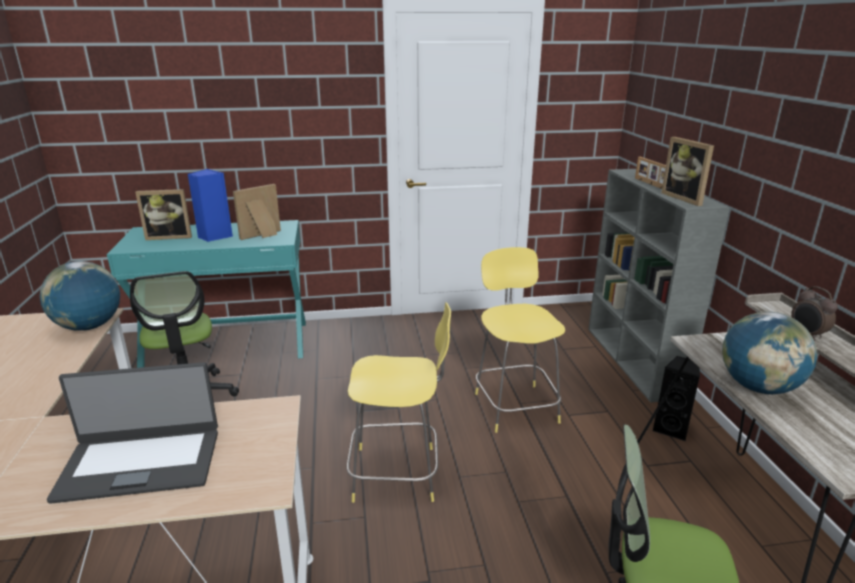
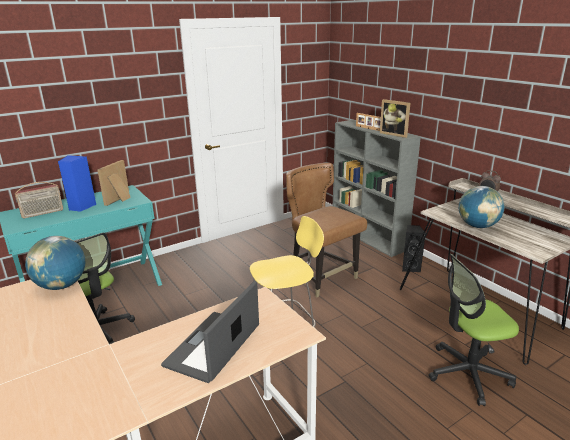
camera: 25 degrees left, 0 degrees up
laptop [47,362,218,504] -> laptop turned 150 degrees clockwise [161,281,259,383]
picture frame [135,189,192,240] -> radio [15,182,63,218]
yellow stool [475,247,565,433] -> brown chair [286,163,367,297]

